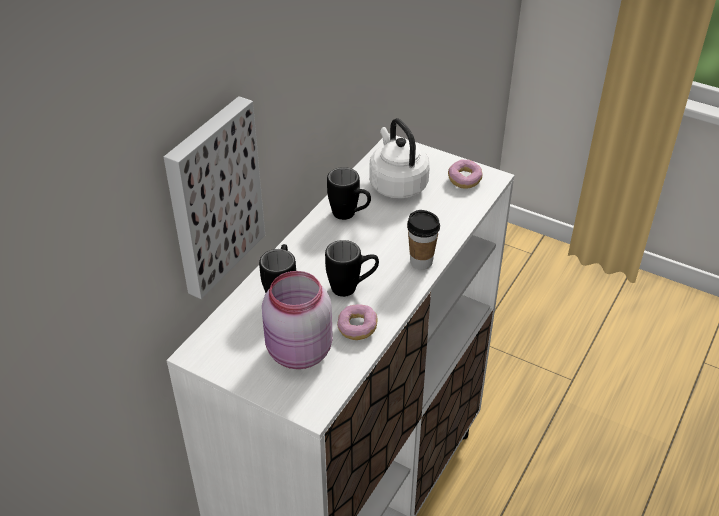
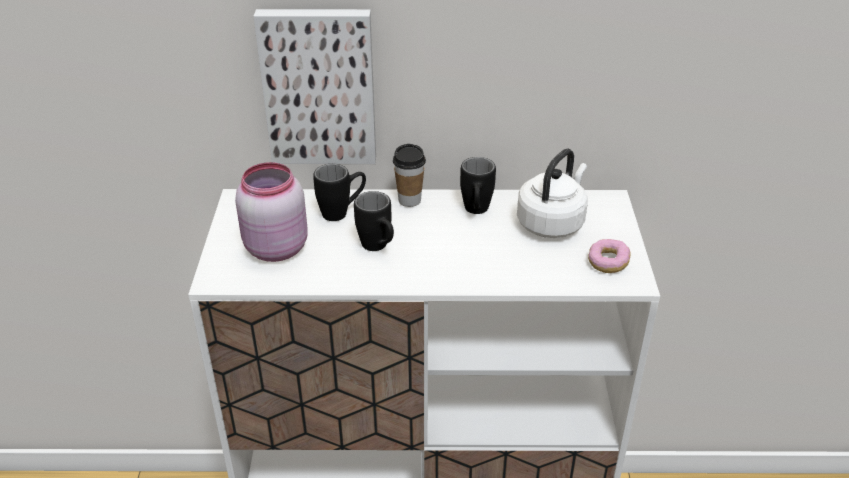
camera: 60 degrees right, 5 degrees down
donut [337,304,378,340] -> none
cup [407,210,440,270] -> cup moved to [393,144,426,207]

